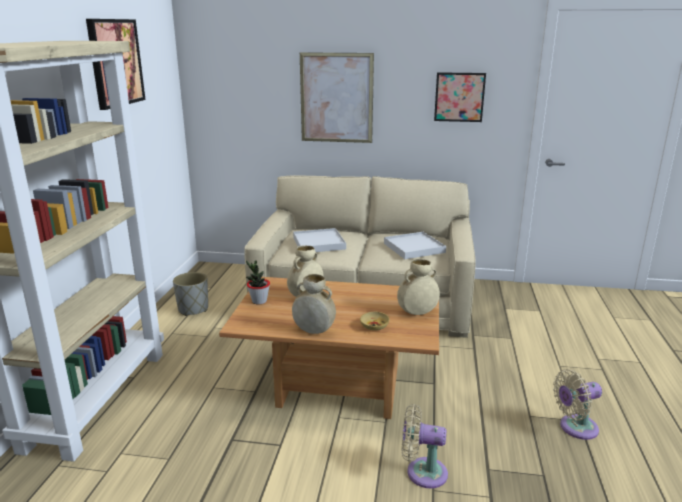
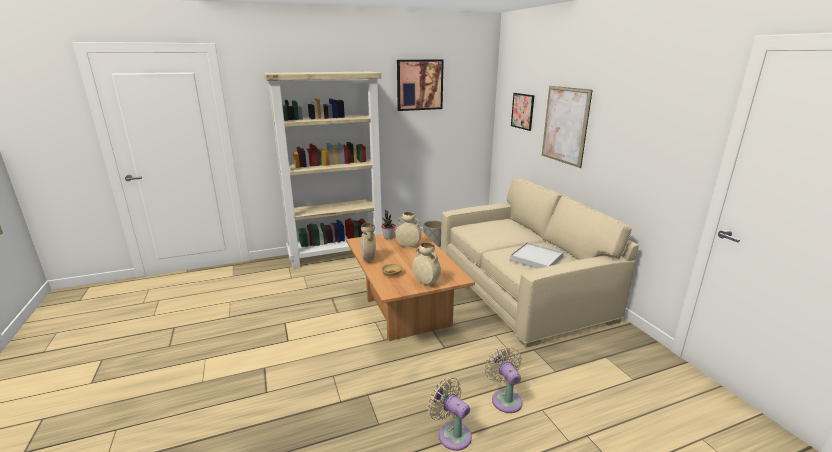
camera: 60 degrees right, 0 degrees up
white tray [293,228,346,252] -> none
beige fan [402,404,448,488] -> beige fan moved to [484,346,523,413]
picture [434,72,486,122] -> picture moved to [511,93,534,131]

